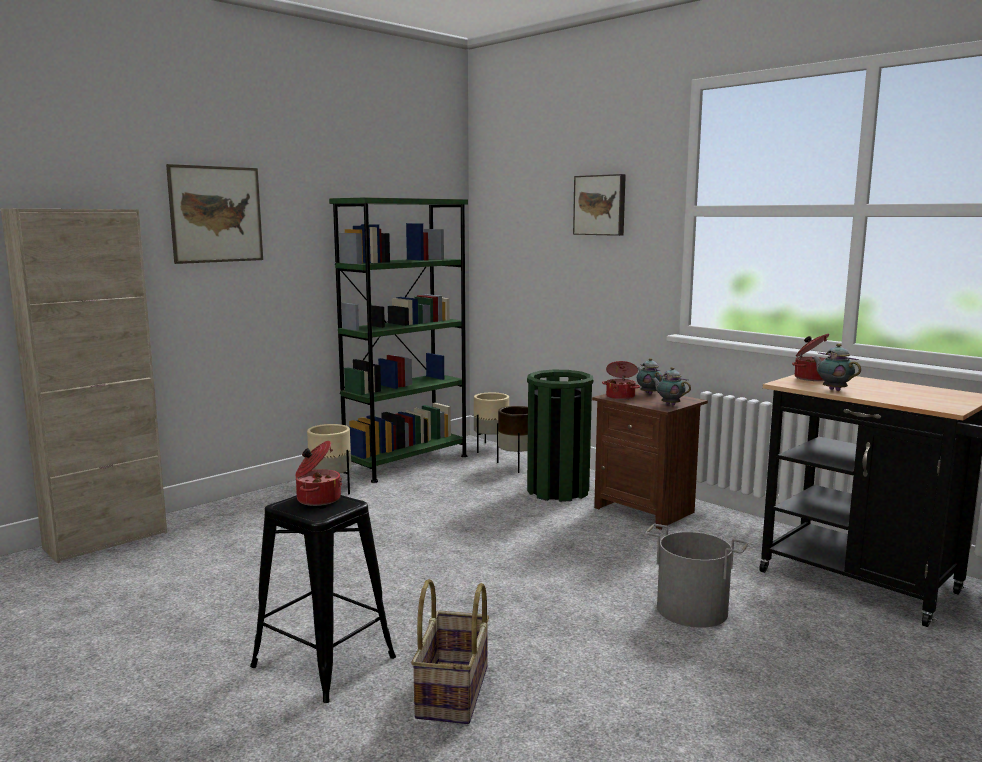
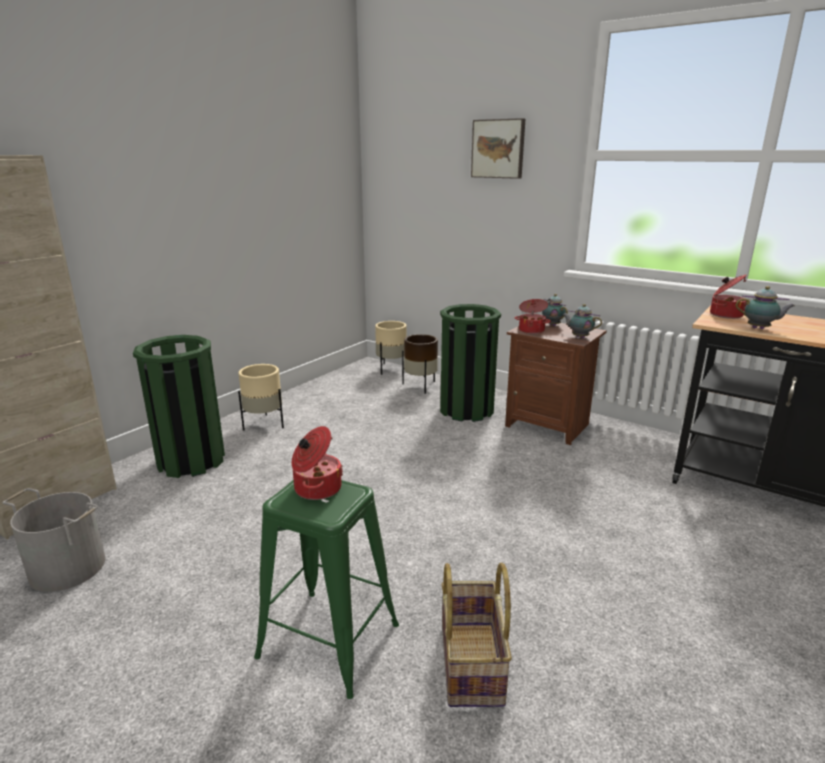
camera: 10 degrees left, 10 degrees up
picture [166,164,263,264] -> none
black stool [250,495,396,703] -> green stool [254,479,399,699]
green bookcase [329,197,468,483] -> none
grey bucket [645,524,748,628] -> grey bucket moved to [2,488,105,592]
teapot [812,343,861,391] -> teapot turned 150 degrees clockwise [736,286,795,329]
none -> green trash can [133,335,225,478]

